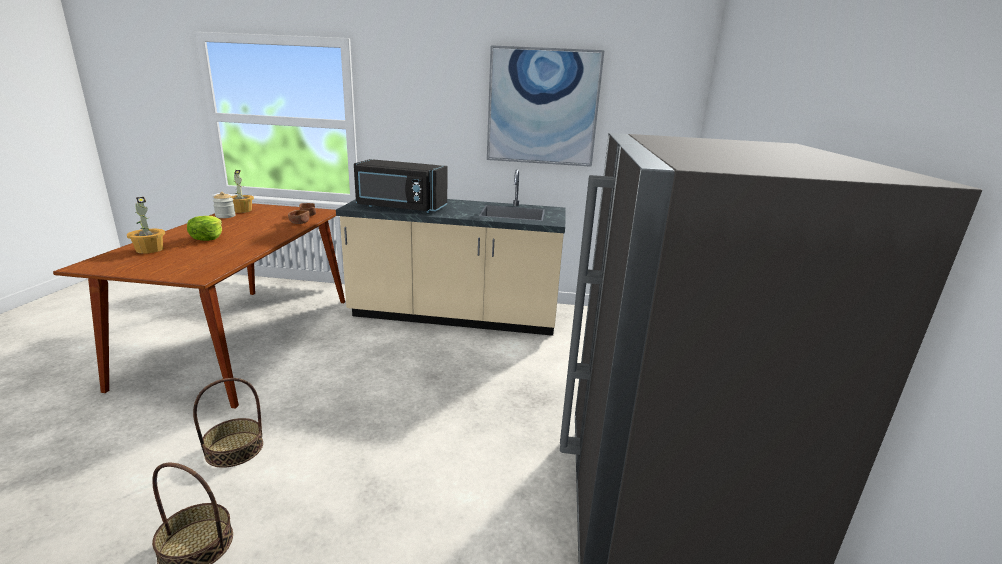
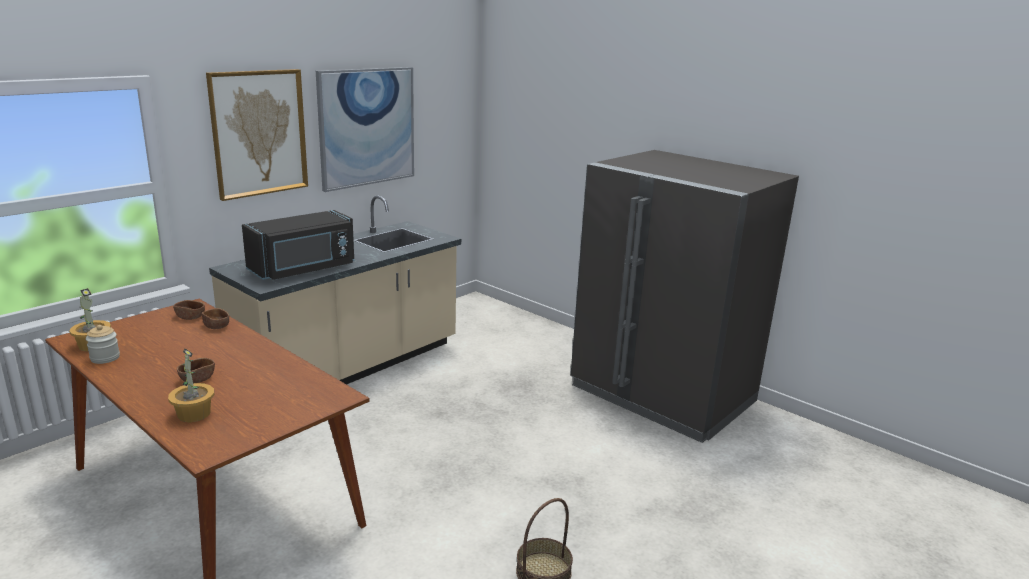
camera: 55 degrees left, 0 degrees up
lettuce [187,216,222,241] -> brown bowl [177,358,215,383]
basket [193,378,263,468] -> none
none -> picture [206,69,308,201]

